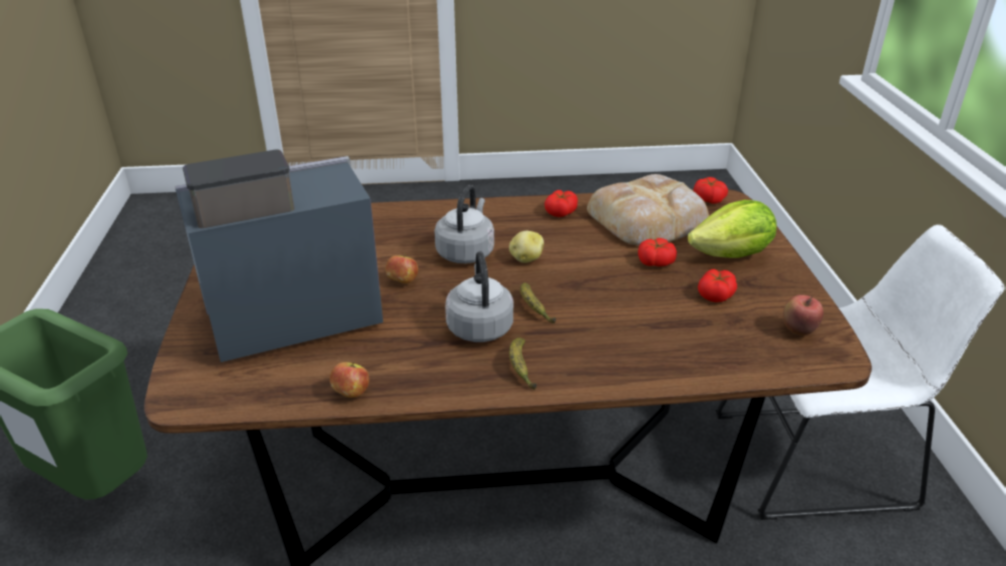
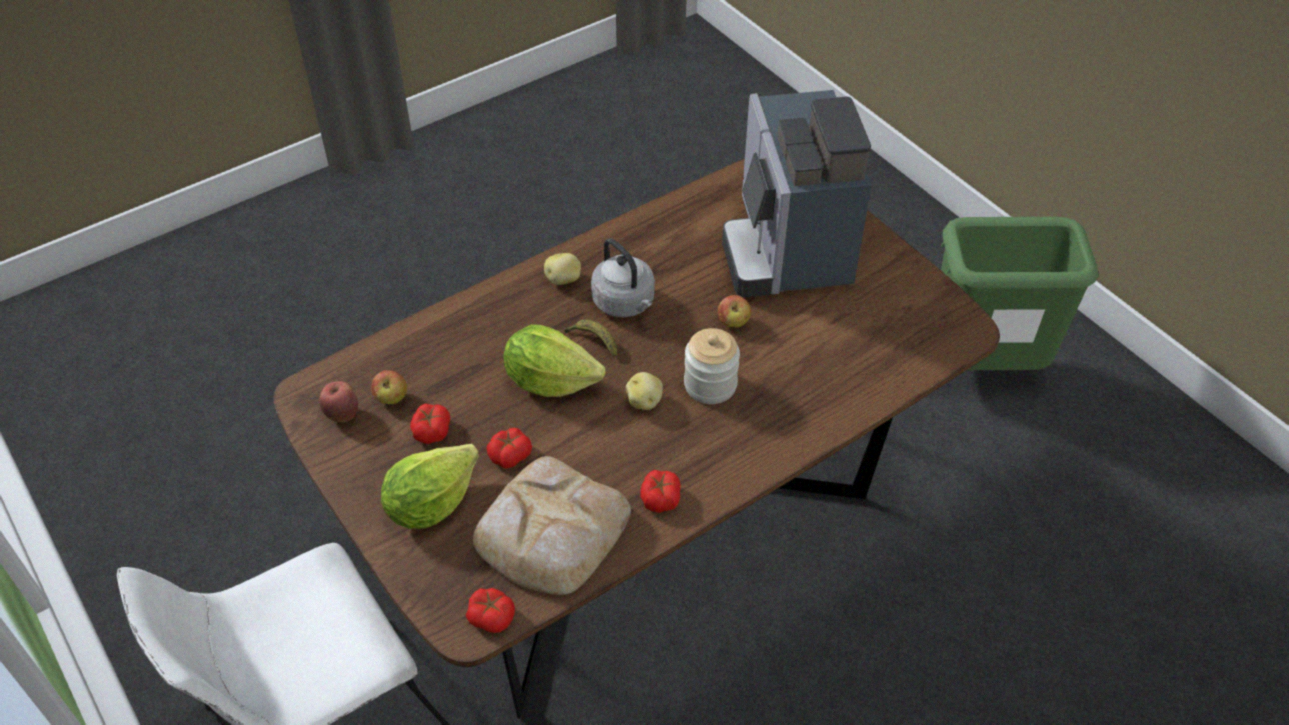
camera: 150 degrees right, 15 degrees up
coffee machine [175,150,383,362] -> coffee machine turned 135 degrees clockwise [722,90,872,297]
apple [330,361,369,398] -> apple moved to [371,370,407,404]
grey kettle [434,185,494,264] -> jar [684,328,740,404]
banana [509,337,537,390] -> potato [544,253,581,285]
none -> lettuce [504,324,605,397]

